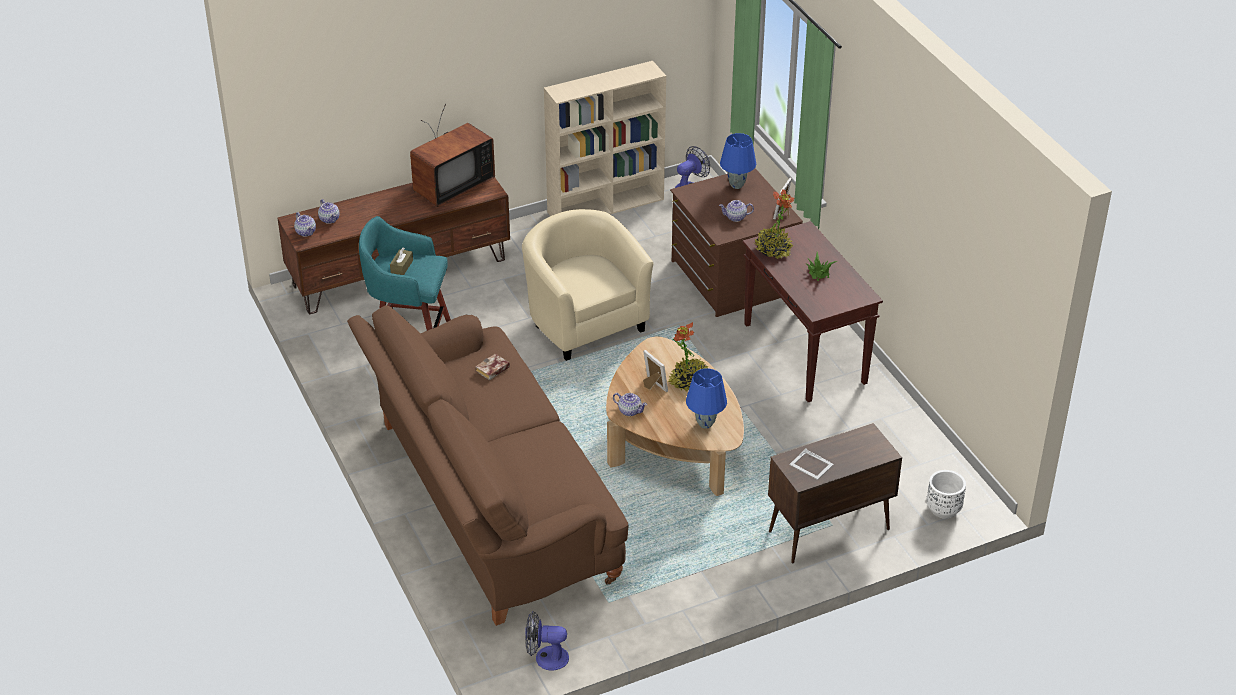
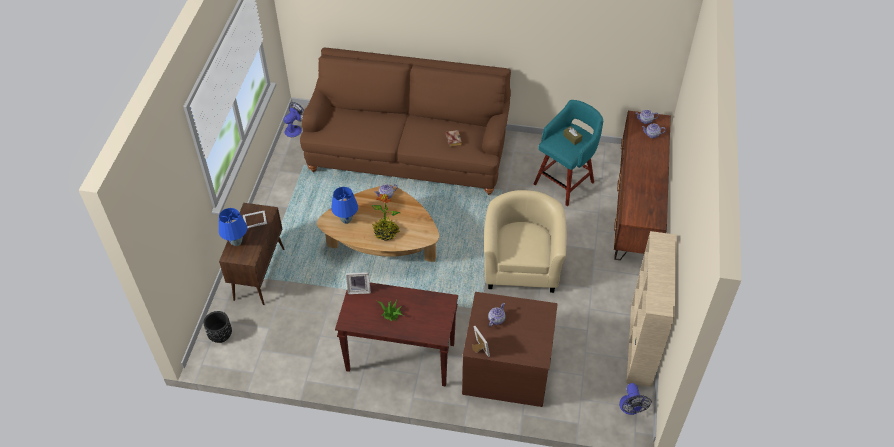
camera: 125 degrees right, 10 degrees up
television [410,104,495,207] -> none
beige armchair [522,209,653,361] -> beige armchair turned 90 degrees counterclockwise [484,190,567,293]
picture frame [643,350,668,393] -> picture frame moved to [346,272,371,294]
blue table lamp [720,133,756,189] -> blue table lamp moved to [219,208,247,246]
potted plant [754,189,794,259] -> none
white planter [926,470,966,518] -> black planter [203,311,232,343]

